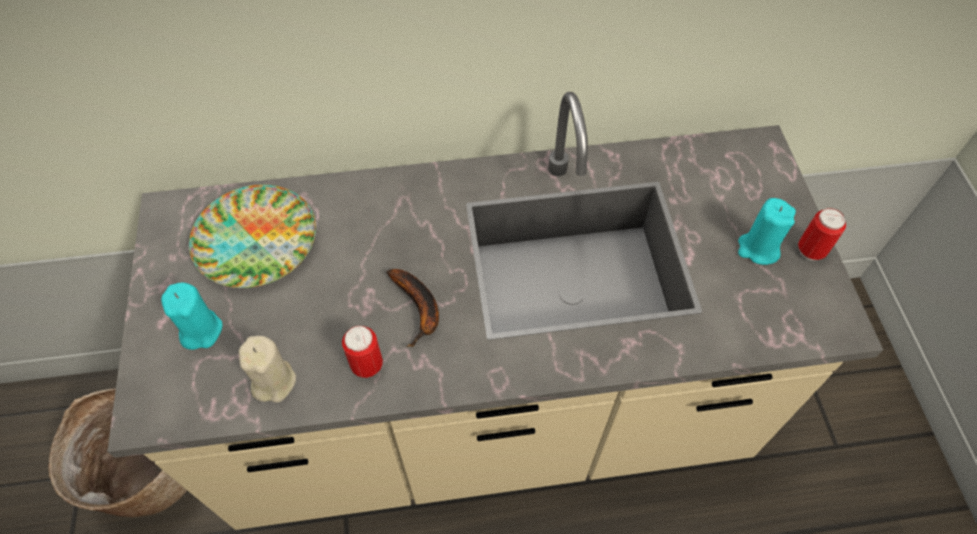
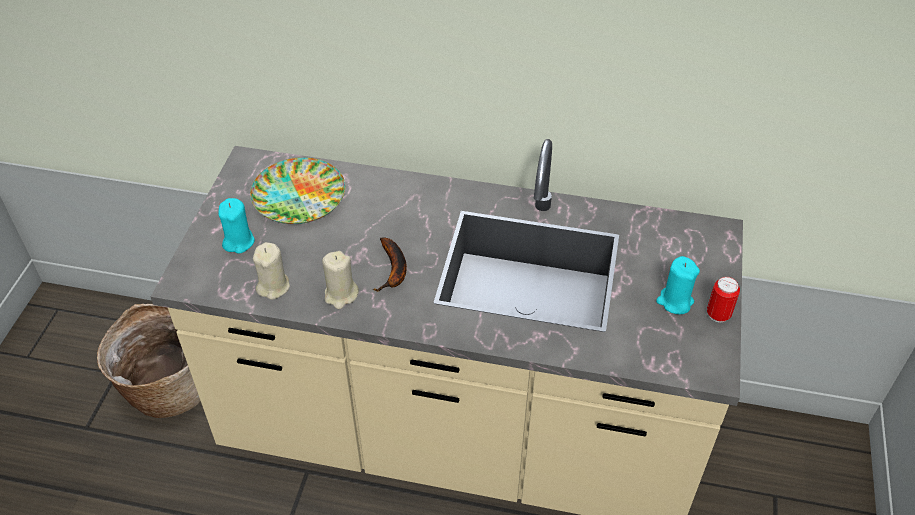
camera: 20 degrees right, 10 degrees down
can [342,326,383,378] -> beige candle [322,251,359,309]

